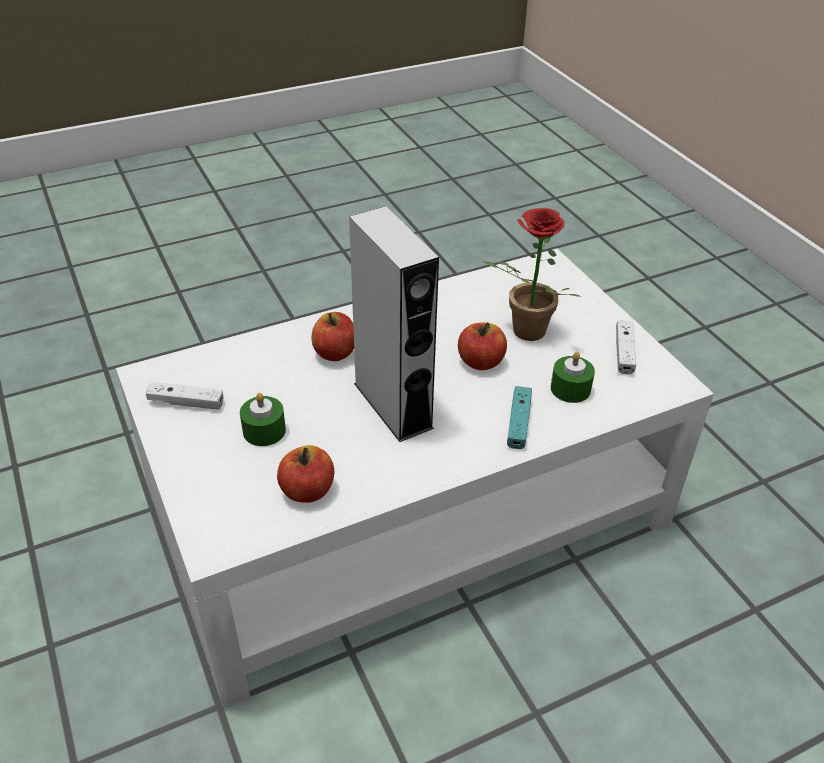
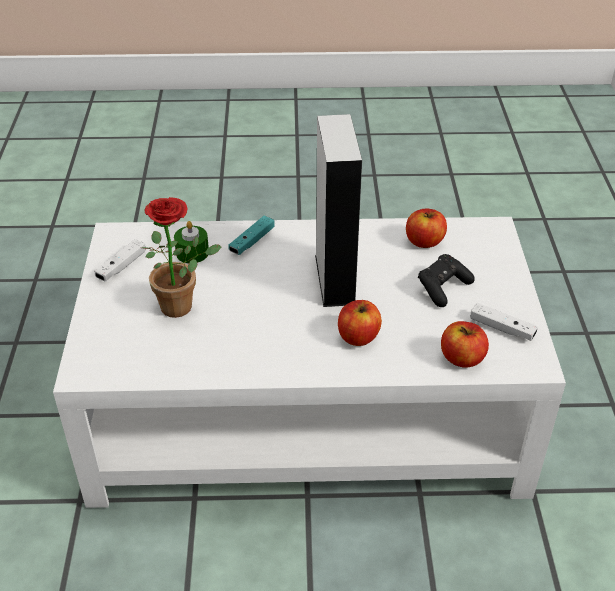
camera: 155 degrees left, 0 degrees up
green candle [240,393,286,446] -> black game controller [418,254,475,307]
apple [458,322,507,370] -> apple moved to [441,321,489,368]

